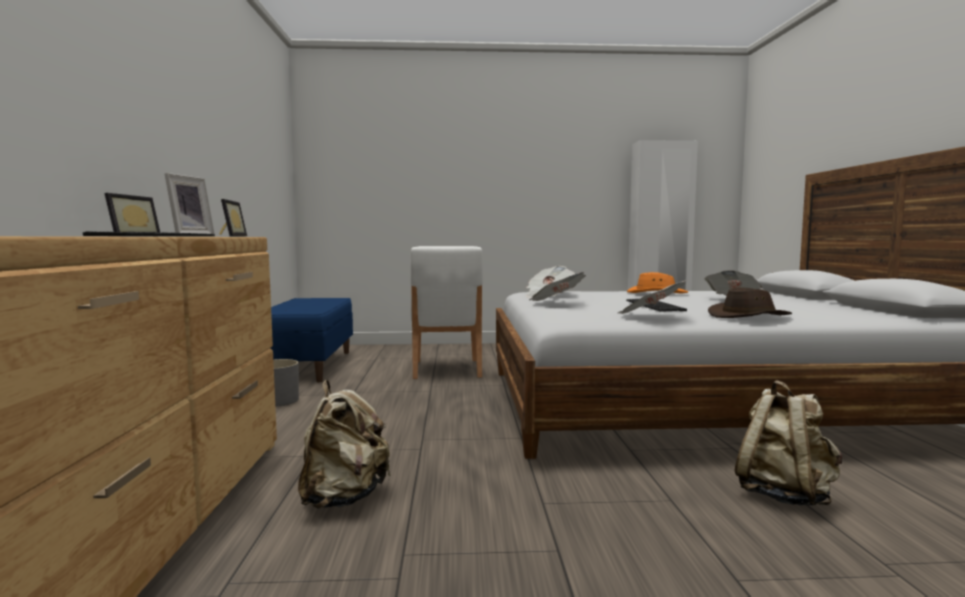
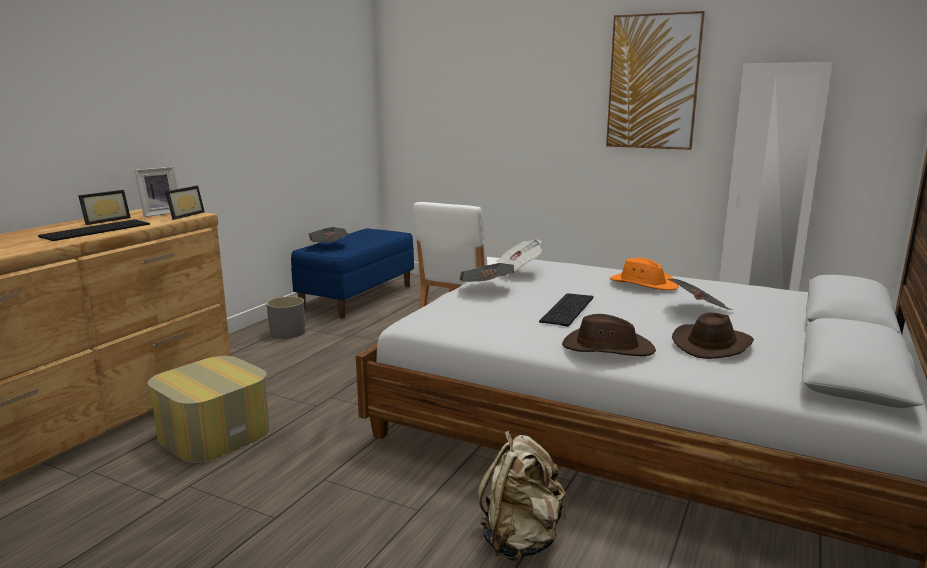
camera: 30 degrees right, 10 degrees up
beige backpack [298,380,391,508] -> ottoman [148,356,270,463]
newspaper [618,280,686,314] -> newspaper moved to [308,227,349,243]
none -> picture [606,11,705,150]
none -> brown hat [672,313,754,359]

